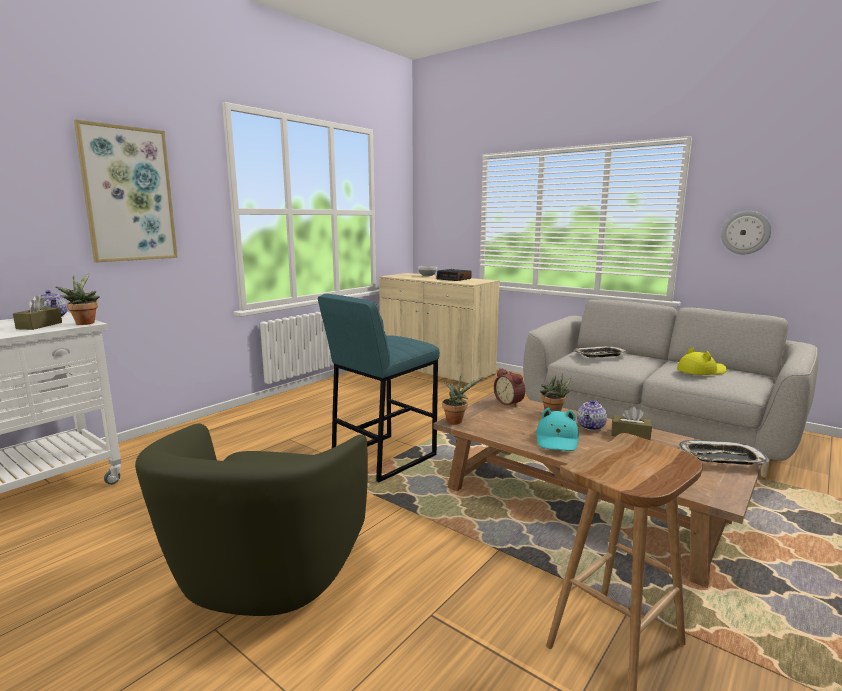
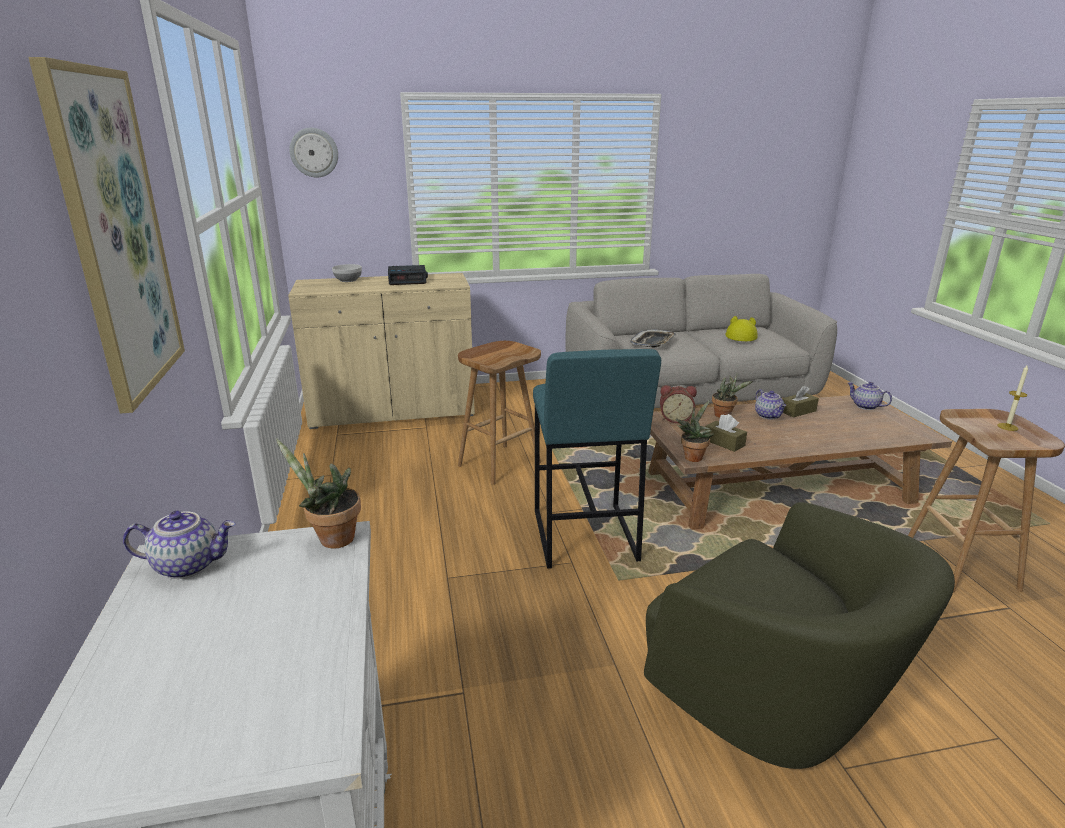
camera: 50 degrees left, 10 degrees up
brown tissue box [13,295,62,330] -> brown tissue box moved to [705,414,747,452]
turquoise hat [536,408,579,451] -> none
tray [679,440,769,465] -> teapot [848,382,892,410]
wall clock [721,211,771,254] -> wall clock moved to [289,128,338,178]
none -> brown stool [458,341,541,485]
none -> candle [997,365,1028,431]

